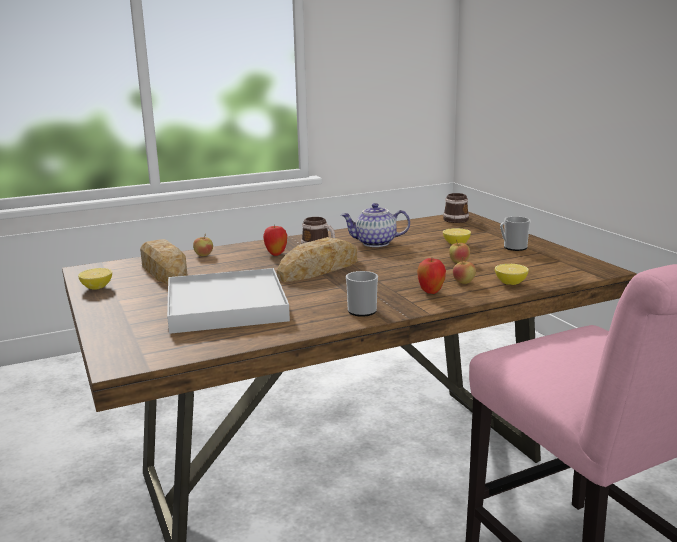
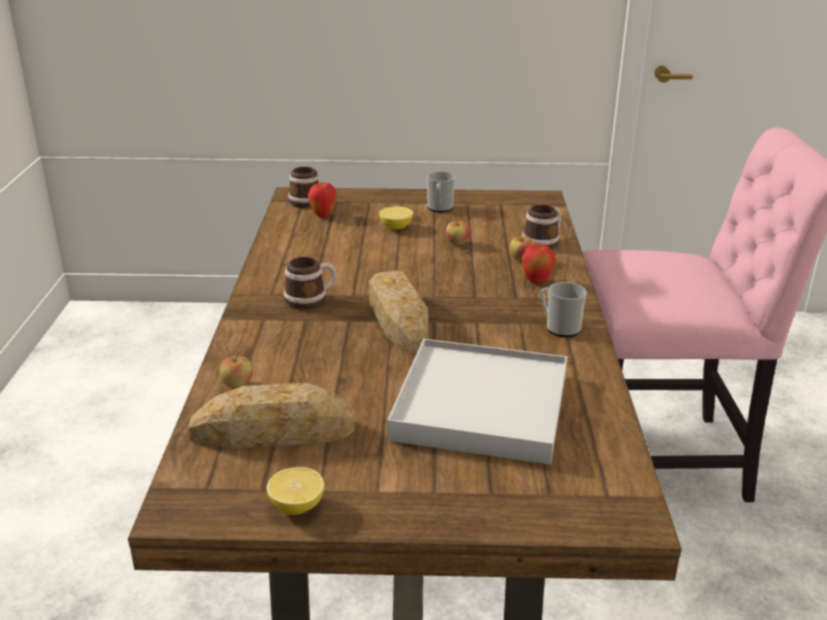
camera: 65 degrees left, 10 degrees up
apple [263,225,287,256] -> apple moved to [308,183,337,217]
teapot [341,203,410,247] -> none
lemon [495,264,529,285] -> mug [522,205,561,249]

